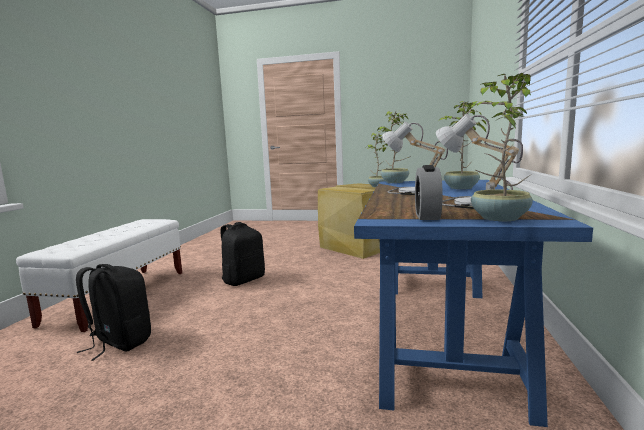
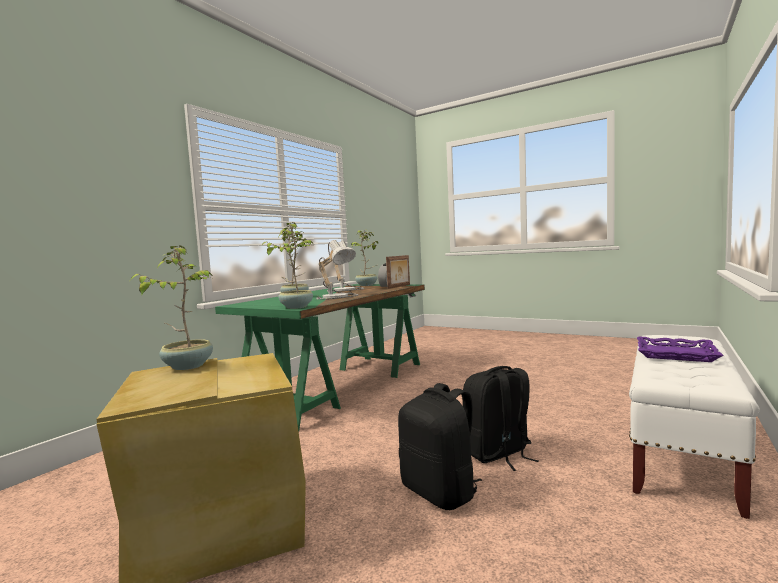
camera: 160 degrees left, 5 degrees down
black backpack [76,264,151,361] -> black backpack moved to [398,383,482,510]
blue desk [354,180,593,427] -> green desk [215,284,425,431]
none -> picture frame [386,255,410,289]
none -> purple tray [637,336,724,362]

